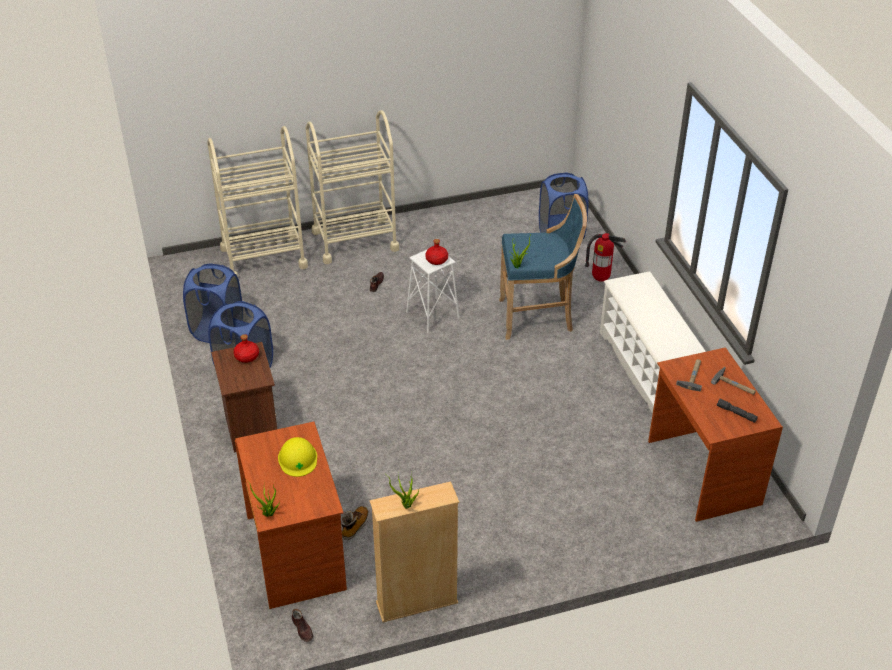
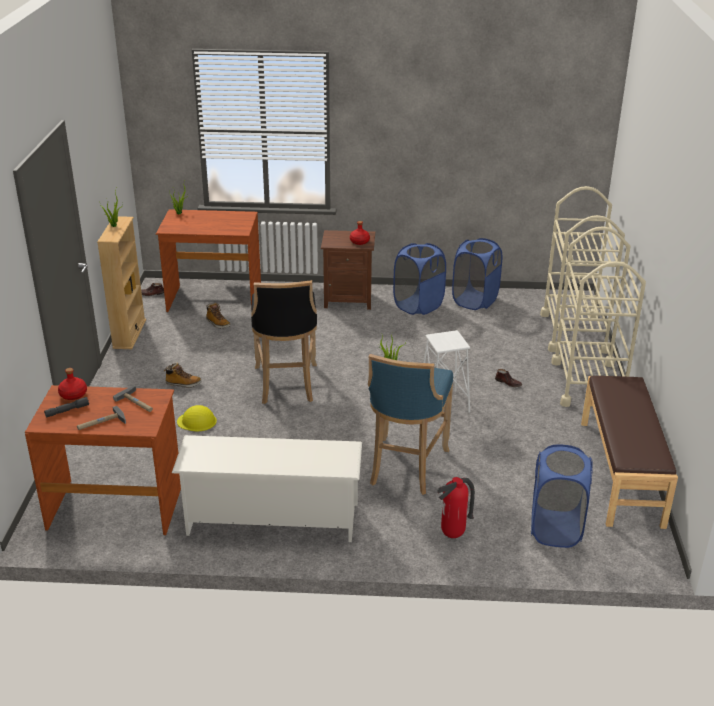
camera: 110 degrees right, 10 degrees down
yellow hard hat [278,437,317,477] -> yellow hard hat moved to [177,405,217,431]
red bottle [425,239,448,265] -> red bottle moved to [58,368,87,400]
none -> boot [164,362,202,388]
none -> black stool [251,280,317,404]
none -> brown bench [581,376,678,529]

